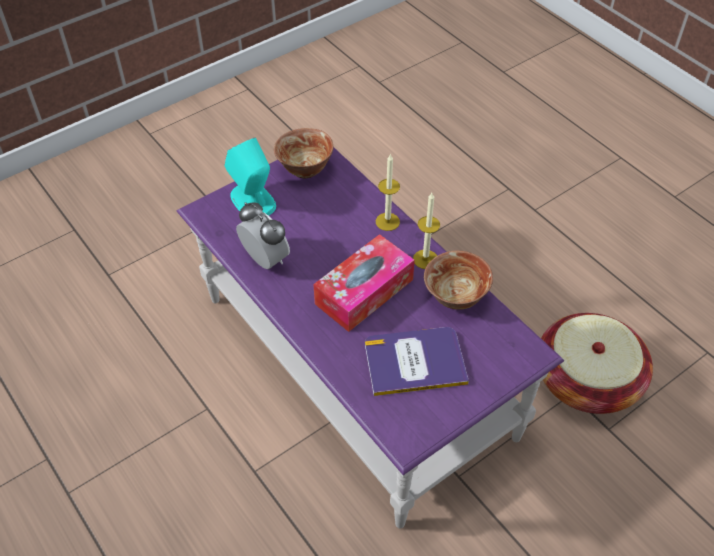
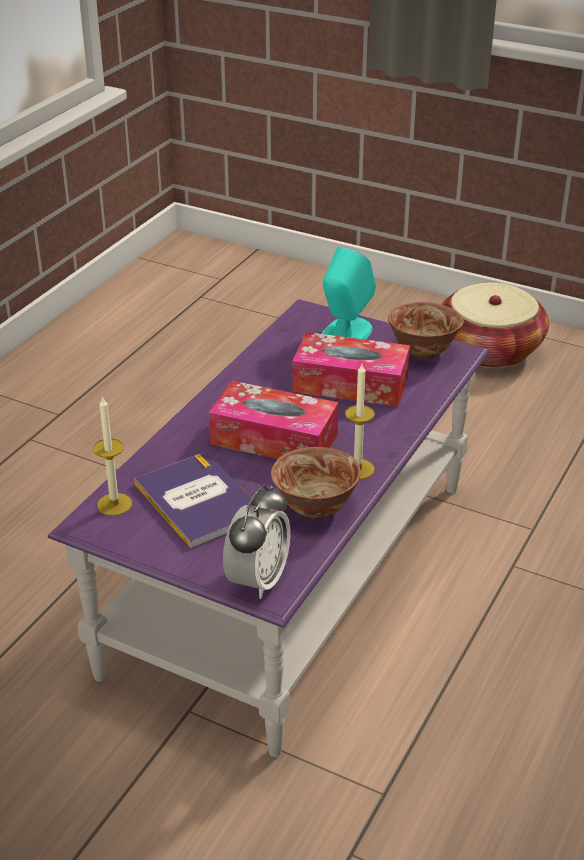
camera: 65 degrees right, 15 degrees down
alarm clock [236,202,290,269] -> alarm clock moved to [223,485,290,599]
candle [376,154,400,231] -> candle moved to [93,396,132,516]
basket [541,313,653,414] -> basket moved to [441,283,549,368]
none -> tissue box [293,332,410,407]

